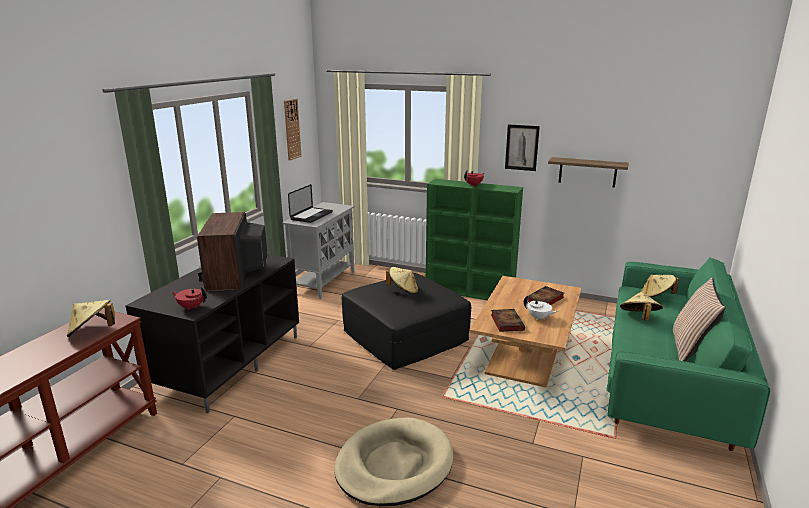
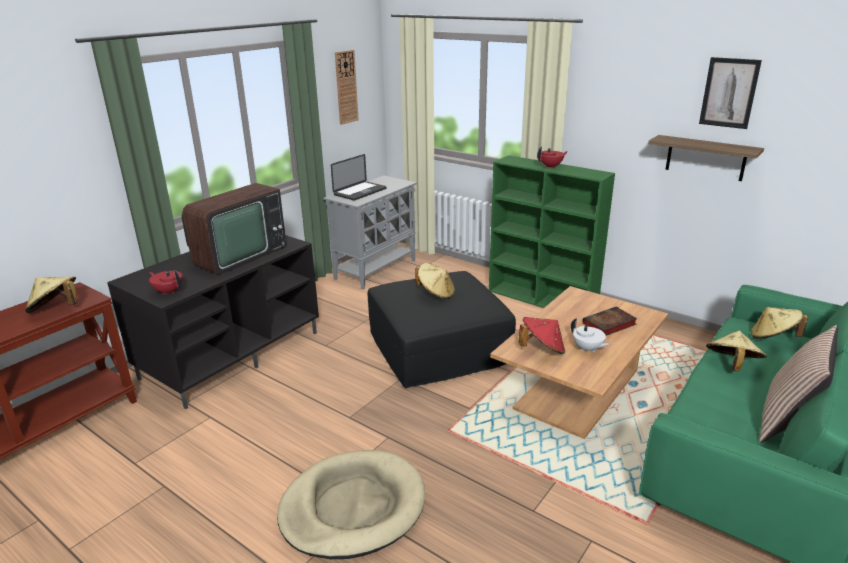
camera: 15 degrees right, 5 degrees up
television [197,212,267,291] -> television turned 150 degrees counterclockwise [182,183,287,274]
book [491,309,525,332] -> red hat [518,317,565,354]
picture [505,124,540,171] -> picture moved to [699,57,762,129]

